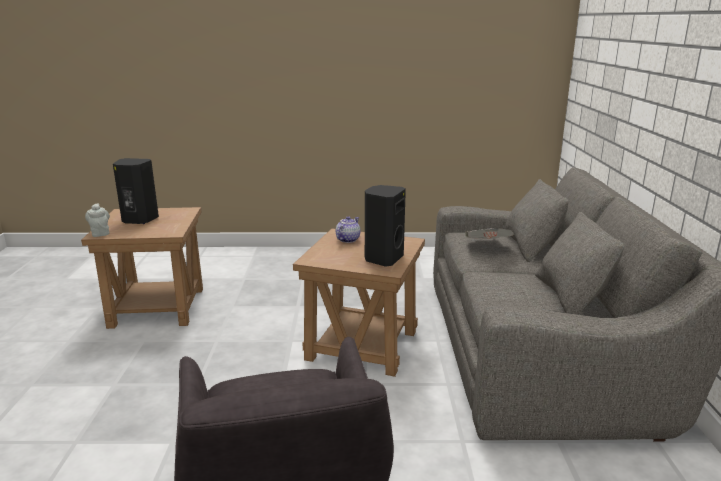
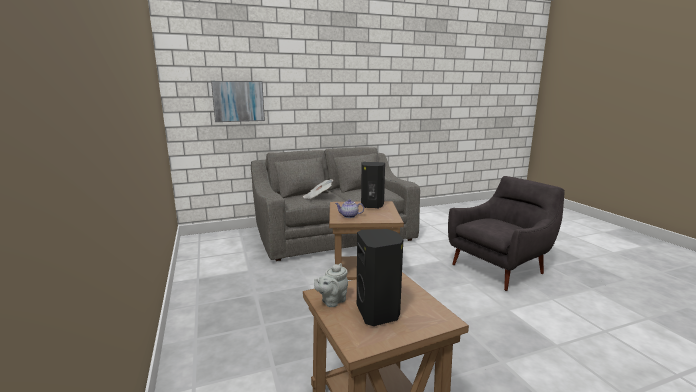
camera: 110 degrees left, 5 degrees down
grey teapot [85,203,110,237] -> grey teapot moved to [314,263,348,307]
none -> picture [211,81,265,122]

